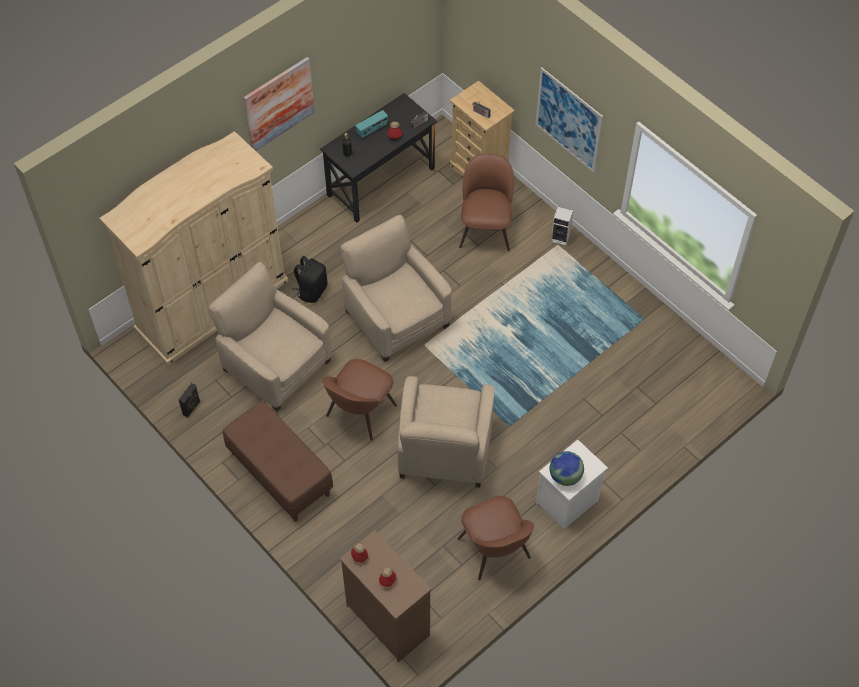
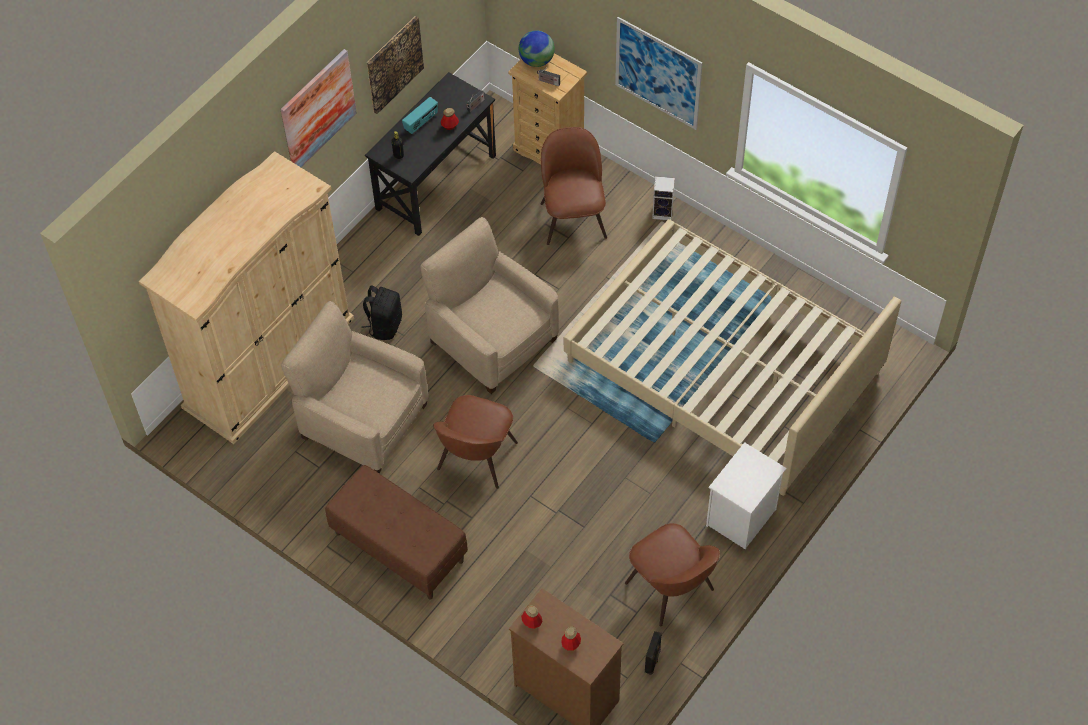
camera: 10 degrees left, 0 degrees up
black speaker [179,383,200,418] -> black speaker moved to [645,631,662,675]
beige armchair [397,376,494,488] -> none
globe [549,451,584,486] -> globe moved to [519,30,555,67]
none -> picture [367,16,424,114]
none -> beige bed [564,219,901,496]

